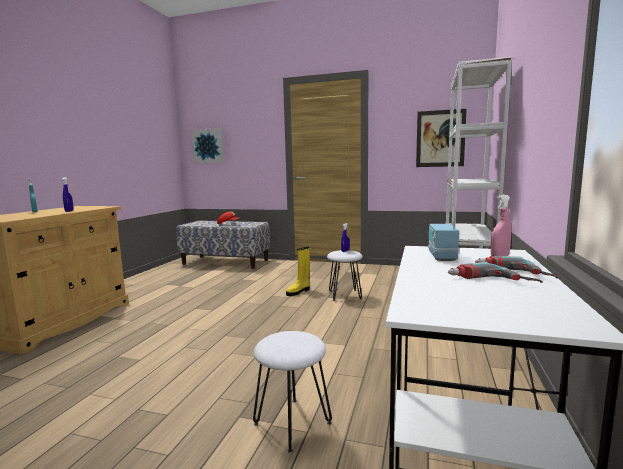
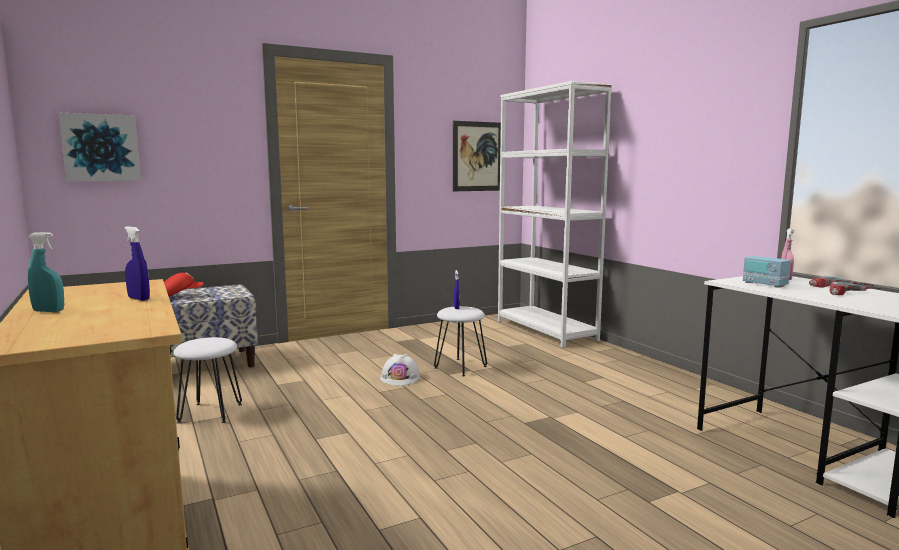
camera: 45 degrees left, 0 degrees up
white stool [253,331,332,453] -> white stool moved to [173,337,242,423]
yellow boot [286,247,310,296] -> white hard hat [380,354,420,386]

